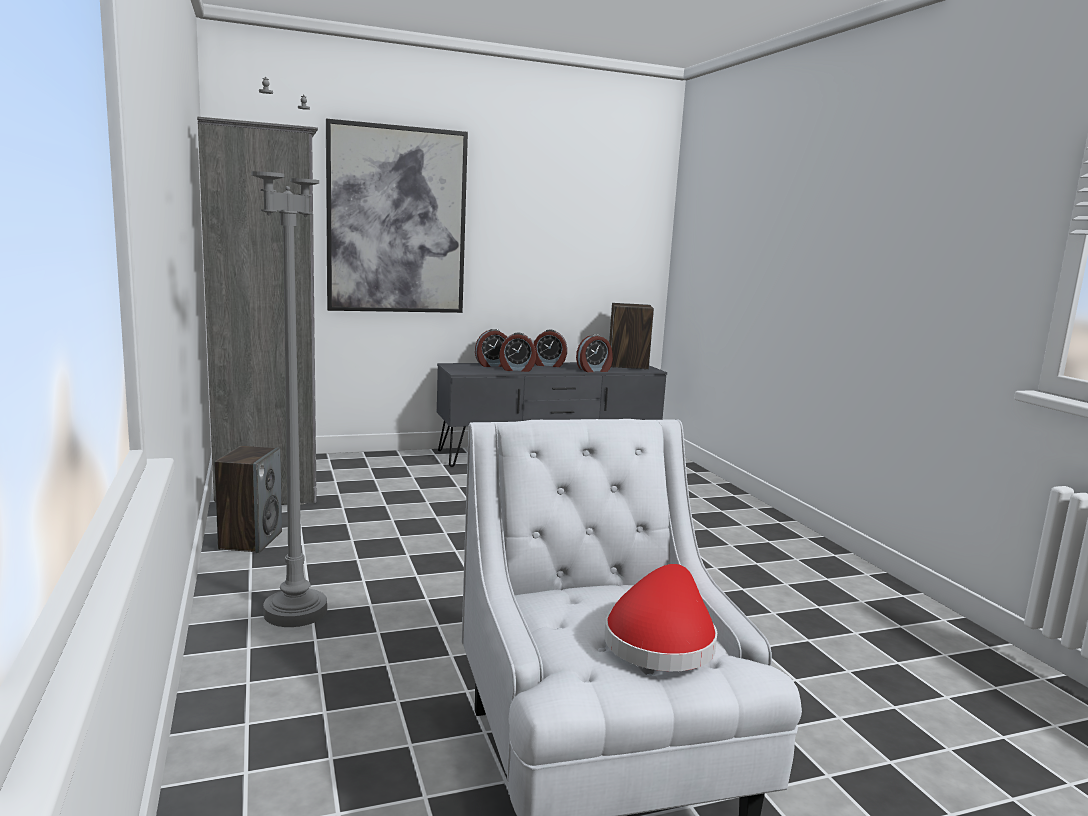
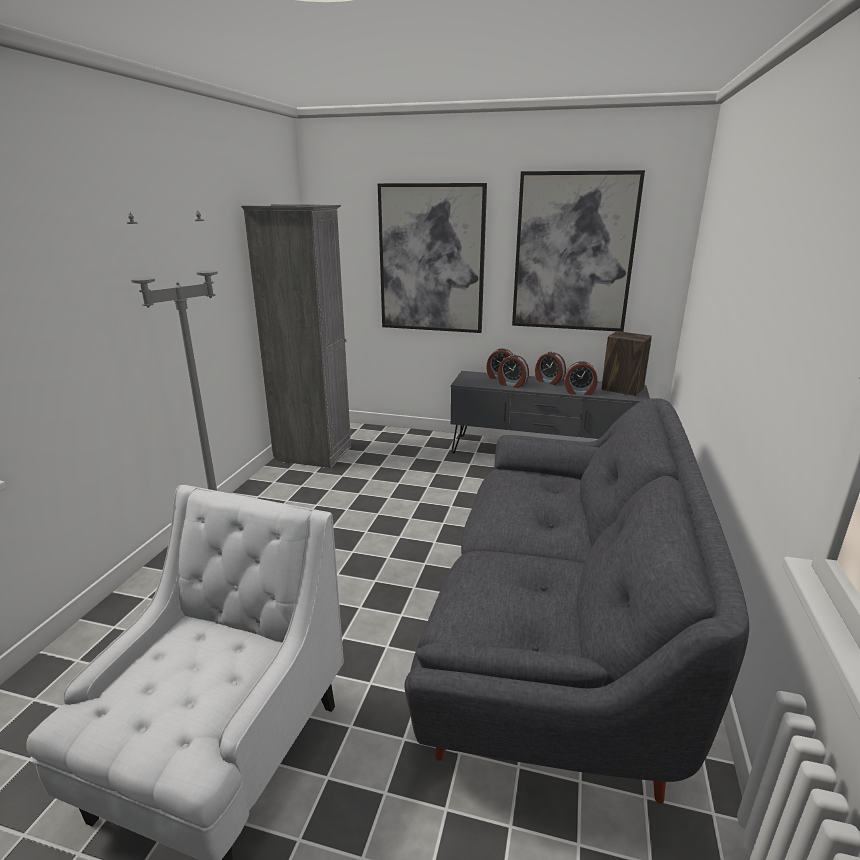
camera: 35 degrees right, 10 degrees up
speaker [215,446,282,553] -> none
red hat [604,564,717,671] -> none
none -> grey sofa [404,398,749,804]
none -> picture [512,170,645,332]

